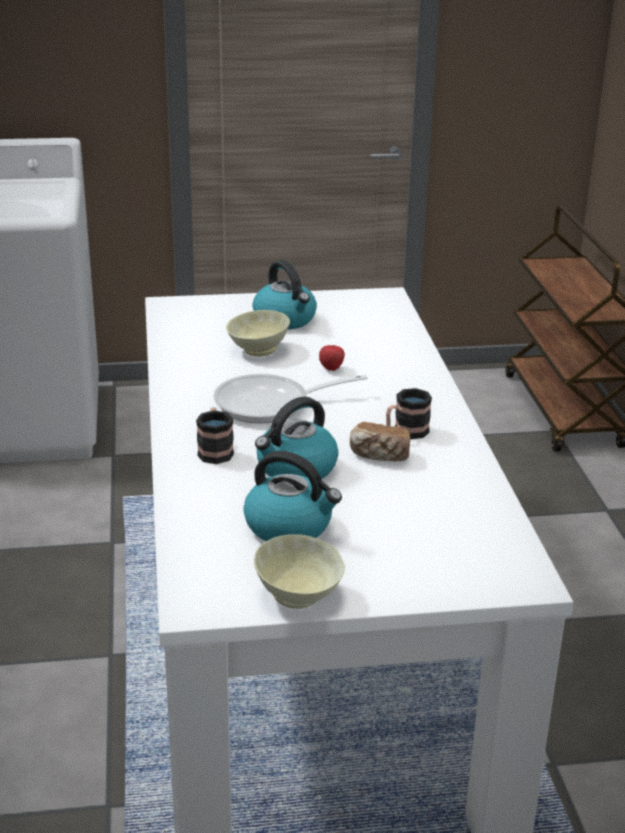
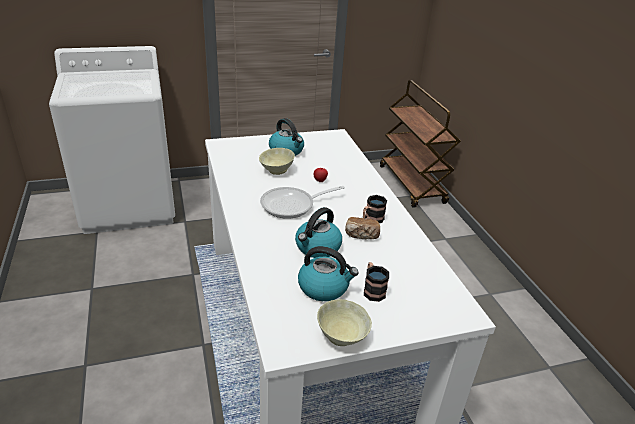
camera: 10 degrees left, 5 degrees up
mug [196,408,234,464] -> mug moved to [364,262,389,302]

